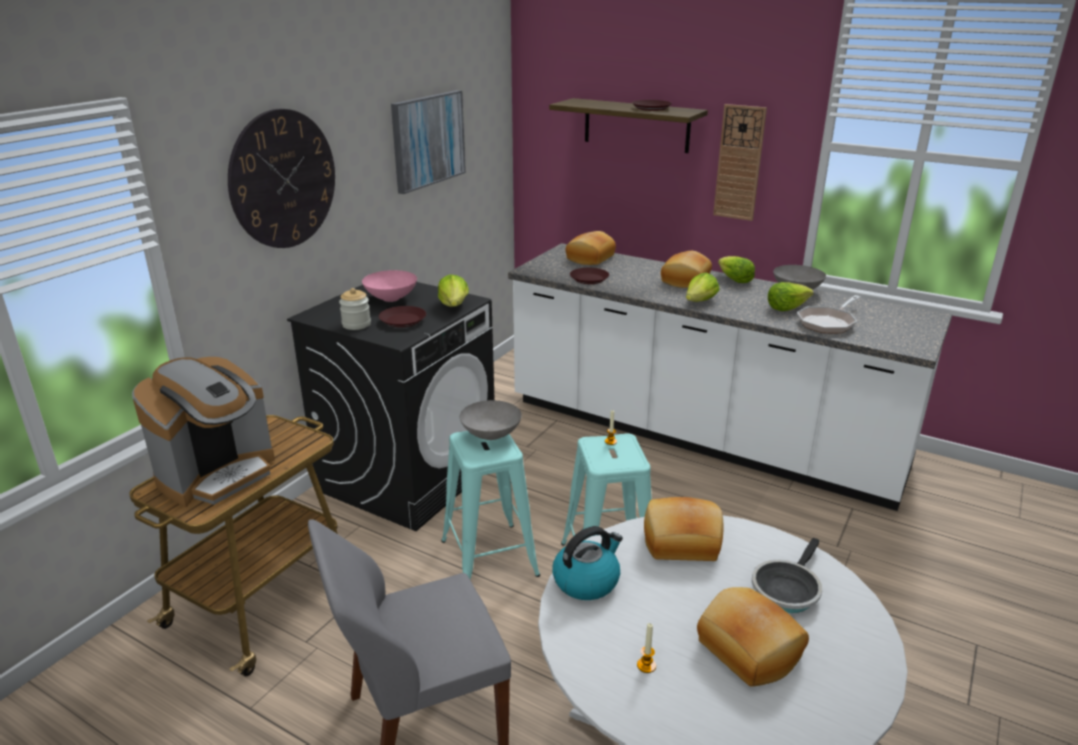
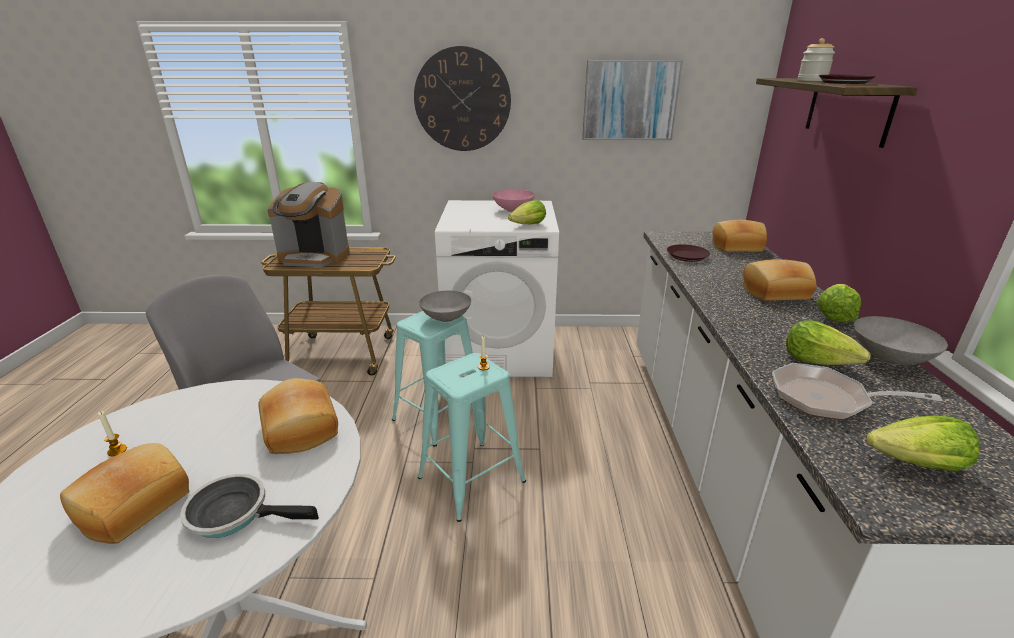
camera: 60 degrees right, 0 degrees up
black washing machine [287,282,495,531] -> white washing machine [435,200,559,377]
jar [339,288,371,330] -> jar moved to [798,38,835,81]
brown plate [379,306,426,327] -> none
kettle [552,526,623,600] -> none
lettuce [686,273,720,302] -> lettuce moved to [866,416,980,471]
wall clock [713,104,767,221] -> none

